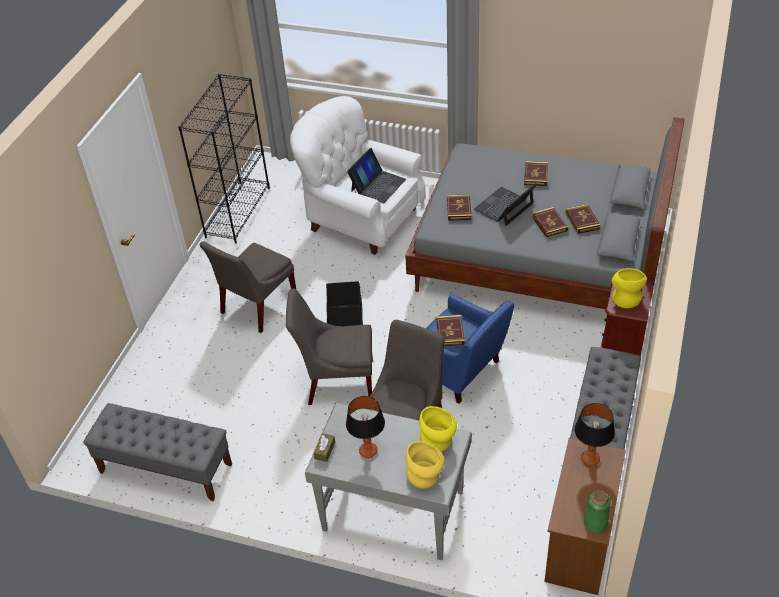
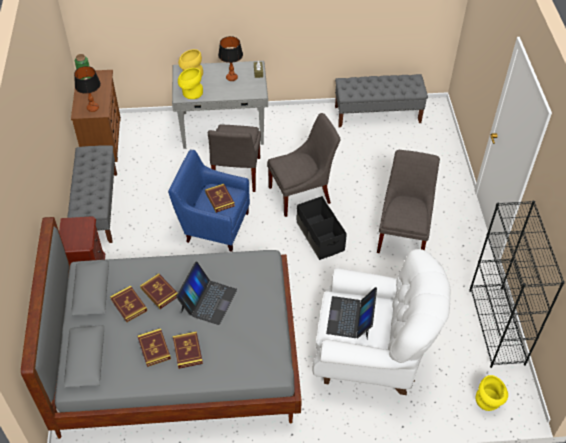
camera: 155 degrees right, 5 degrees up
book [447,194,472,221] -> book moved to [137,328,171,367]
yellow vase [612,268,647,308] -> yellow vase moved to [476,375,508,411]

